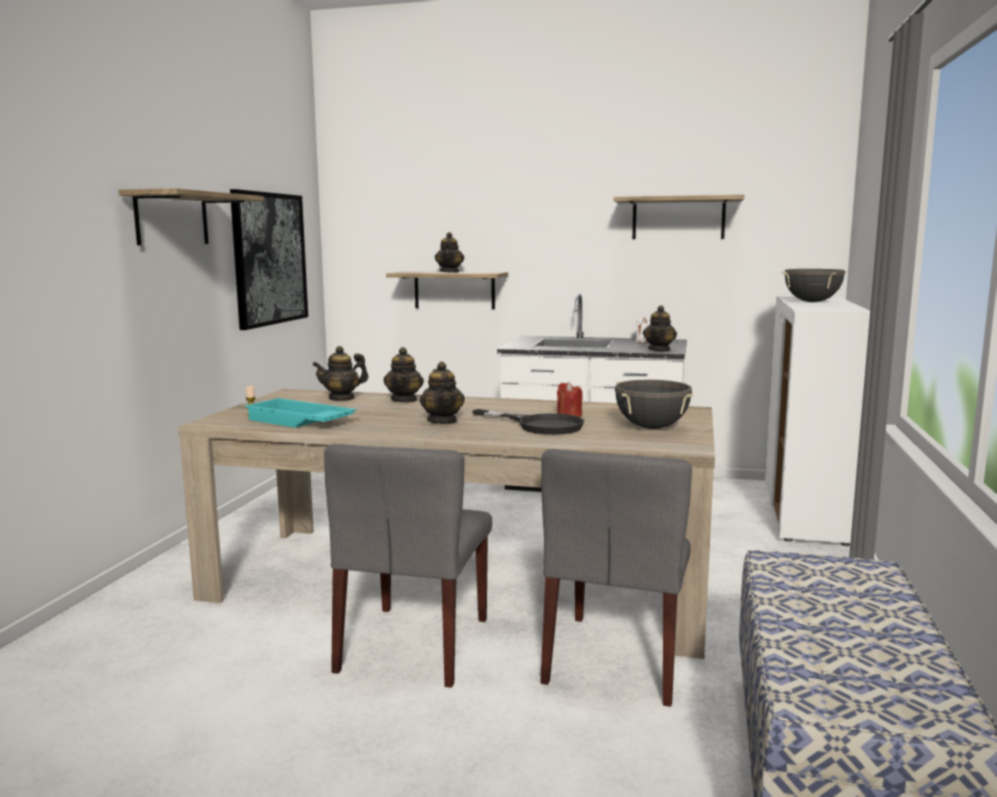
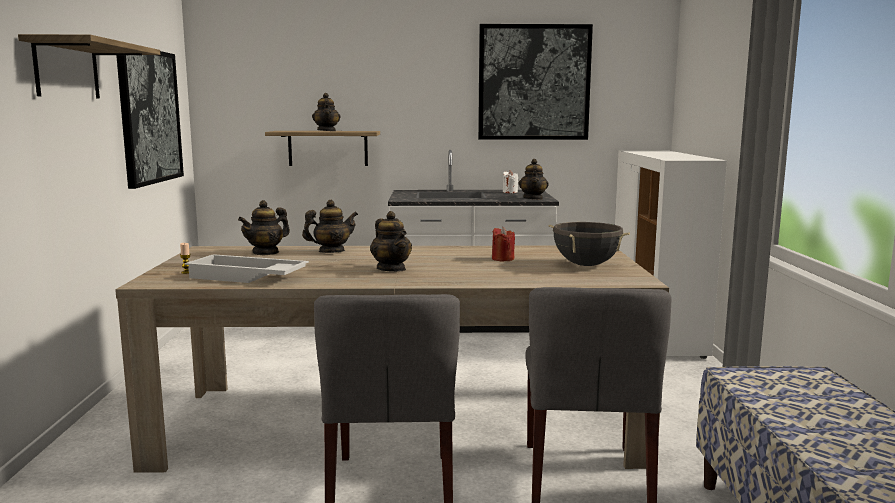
camera: 15 degrees left, 0 degrees up
turquoise tray [245,398,357,428] -> white tray [185,254,309,283]
teapot [384,347,424,403] -> teapot turned 105 degrees counterclockwise [302,200,358,253]
black frying pan [472,409,584,435] -> none
shelf [614,195,745,239] -> picture [478,24,593,140]
black cooking pot [782,269,847,302] -> none

